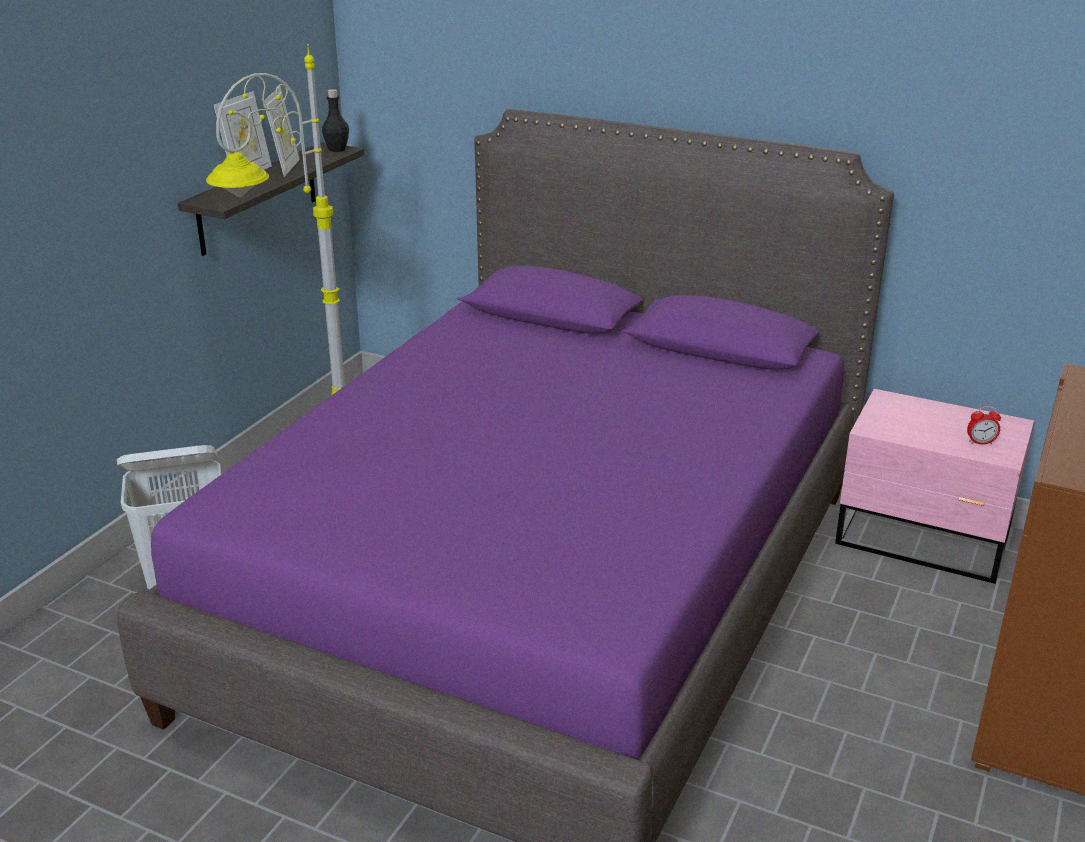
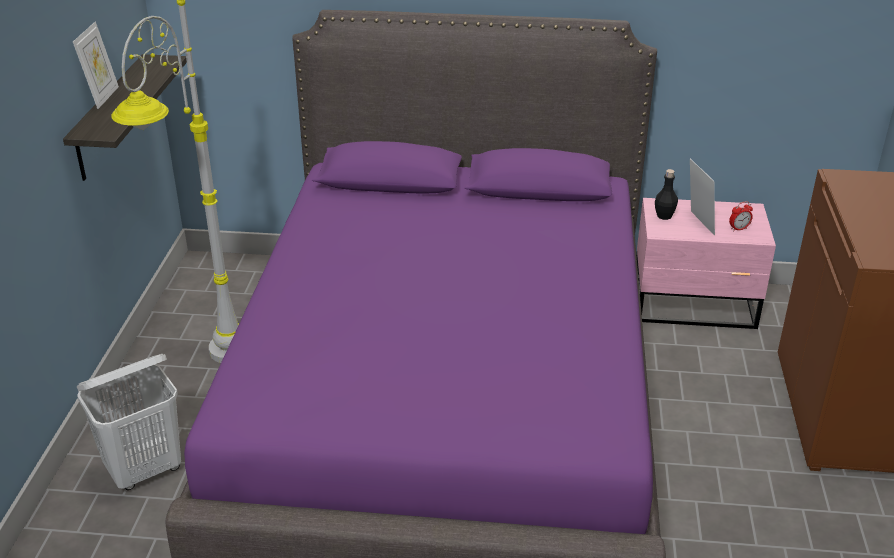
camera: 20 degrees left, 5 degrees up
picture frame [264,87,300,177] -> picture frame moved to [690,159,715,235]
black bottle [322,89,349,152] -> black bottle moved to [655,169,678,220]

